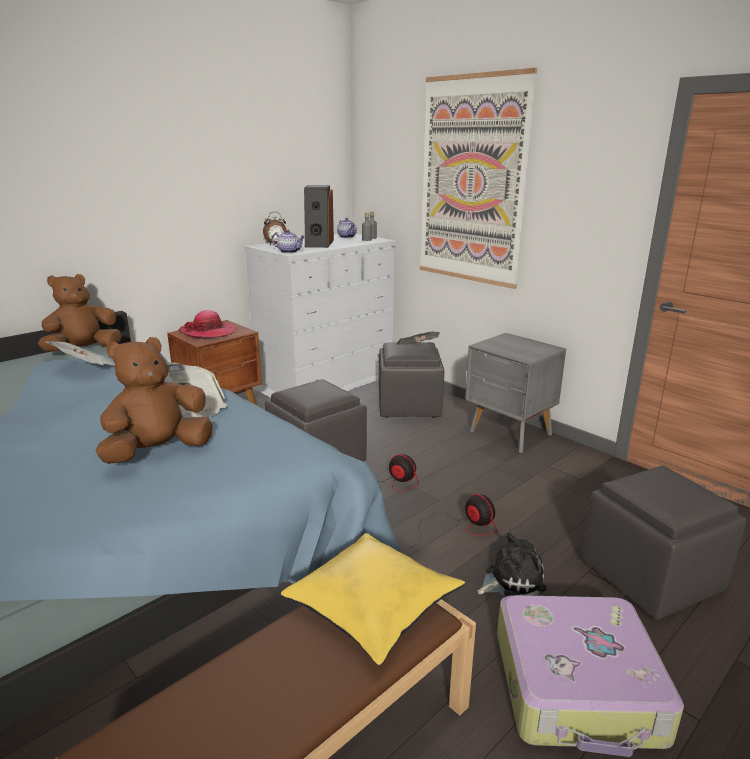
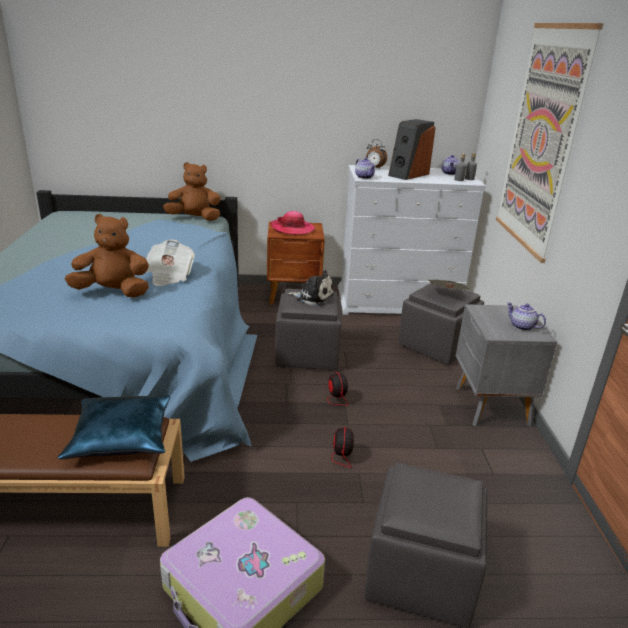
camera: 40 degrees right, 5 degrees up
newspaper [46,341,115,366] -> none
yellow pillow [281,533,465,666] -> blue pillow [58,395,171,459]
plush toy [477,533,547,597] -> plush toy moved to [288,270,334,306]
none -> teapot [507,302,546,331]

